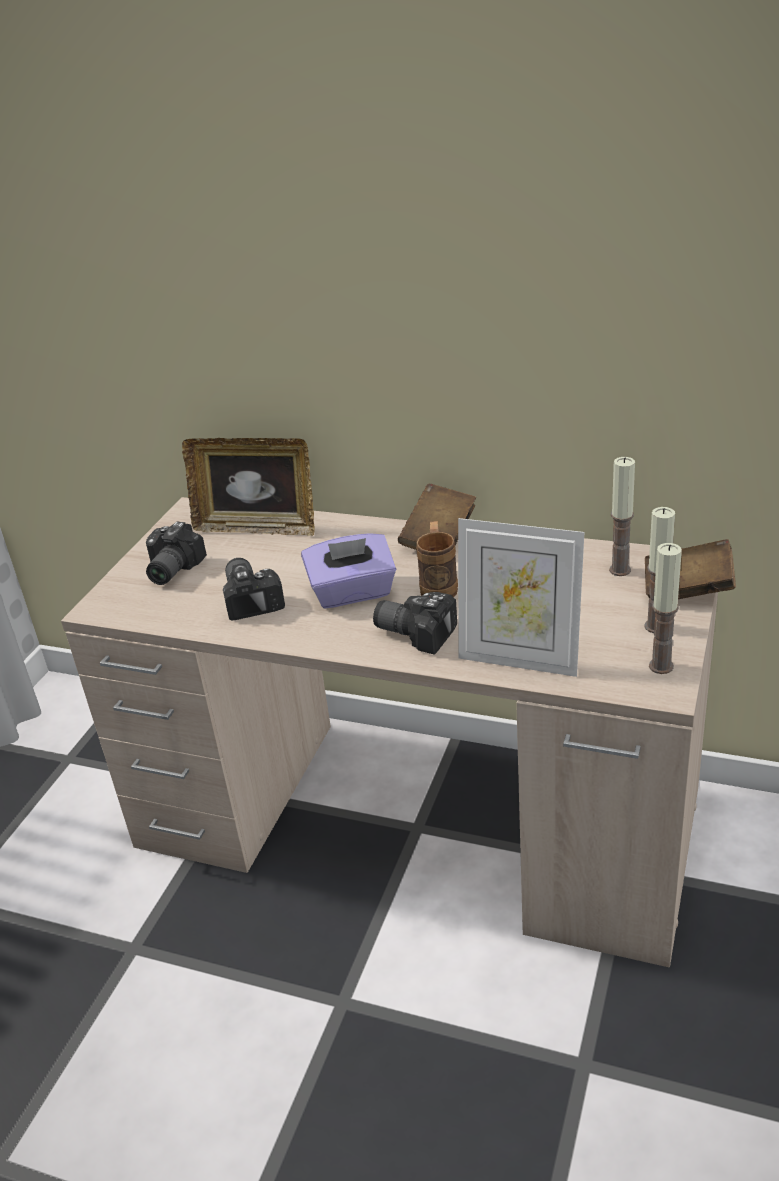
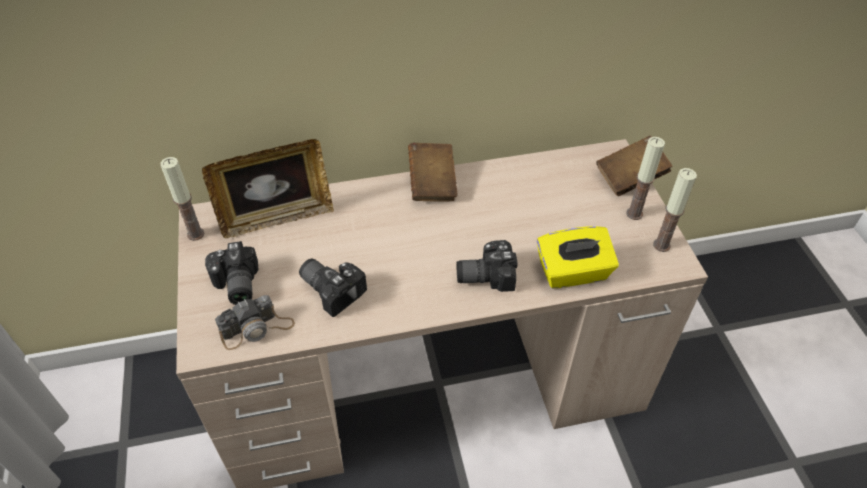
camera: 35 degrees left, 15 degrees up
purple tissue box [301,533,396,608] -> none
brown mug [416,521,458,597] -> none
picture frame [458,518,584,677] -> yellow tissue box [537,226,619,289]
candle [609,457,635,576] -> candle moved to [160,157,204,241]
none -> camera [215,295,295,350]

